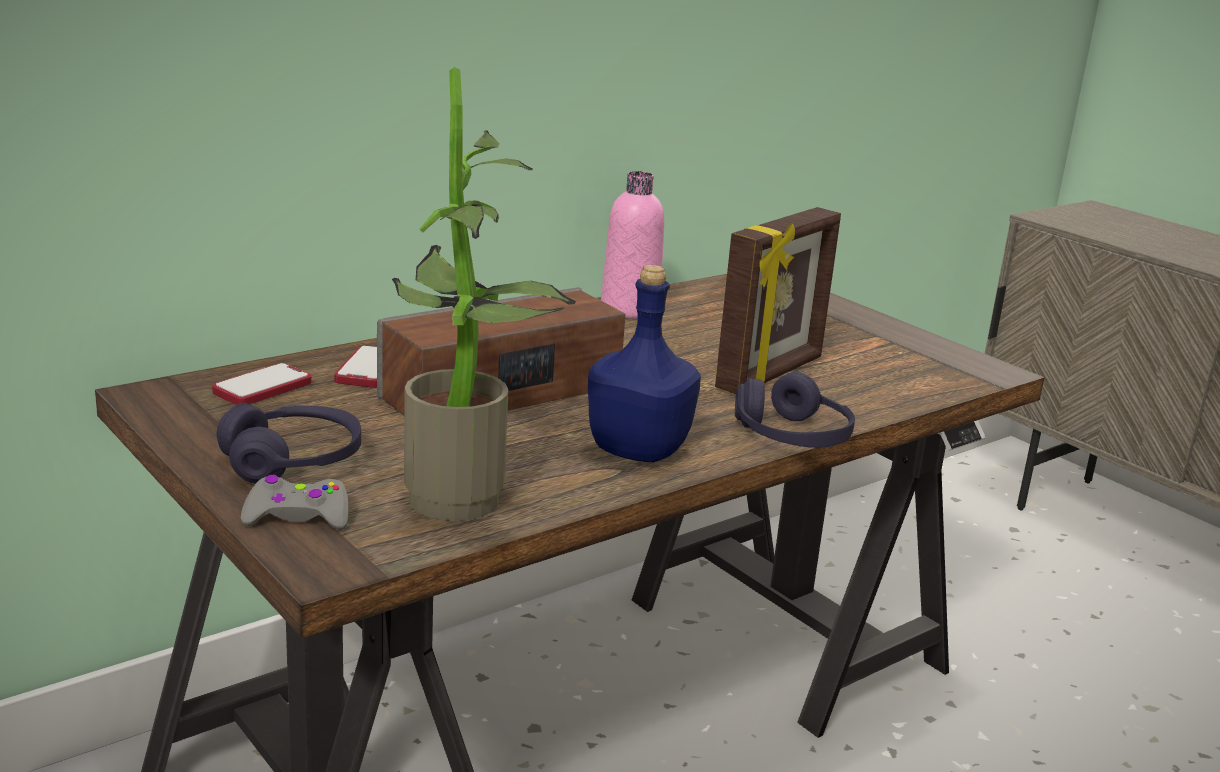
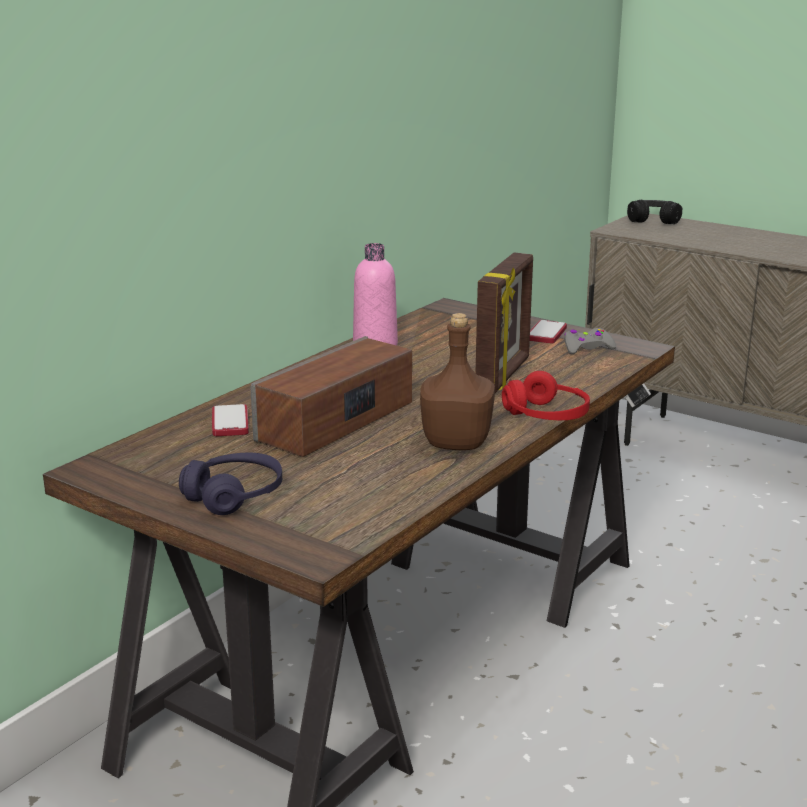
camera: 15 degrees left, 0 degrees up
phone [212,363,312,405] -> phone moved to [530,320,567,343]
grey game controller [241,475,349,530] -> grey game controller moved to [564,328,616,354]
potted plant [392,67,576,521] -> none
blue bottle [588,265,701,462] -> brown bottle [420,313,495,450]
purple headphones [735,372,855,448] -> red headphones [502,371,590,420]
none -> black headphones [627,200,682,224]

